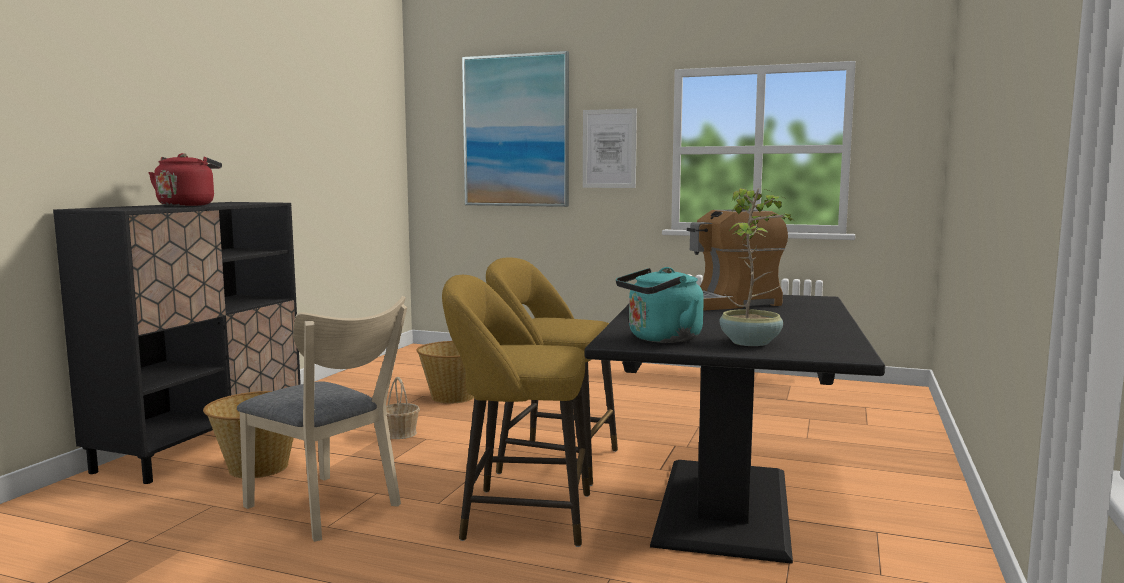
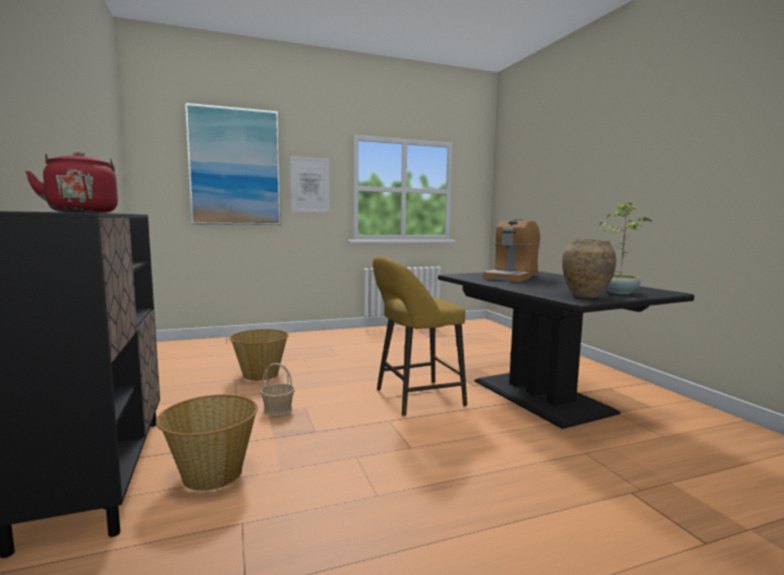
camera: 40 degrees left, 0 degrees up
beige chair [237,296,407,542] -> none
yellow stool [442,275,590,547] -> none
turquoise kettle [616,267,704,343] -> brown vase [562,239,616,298]

